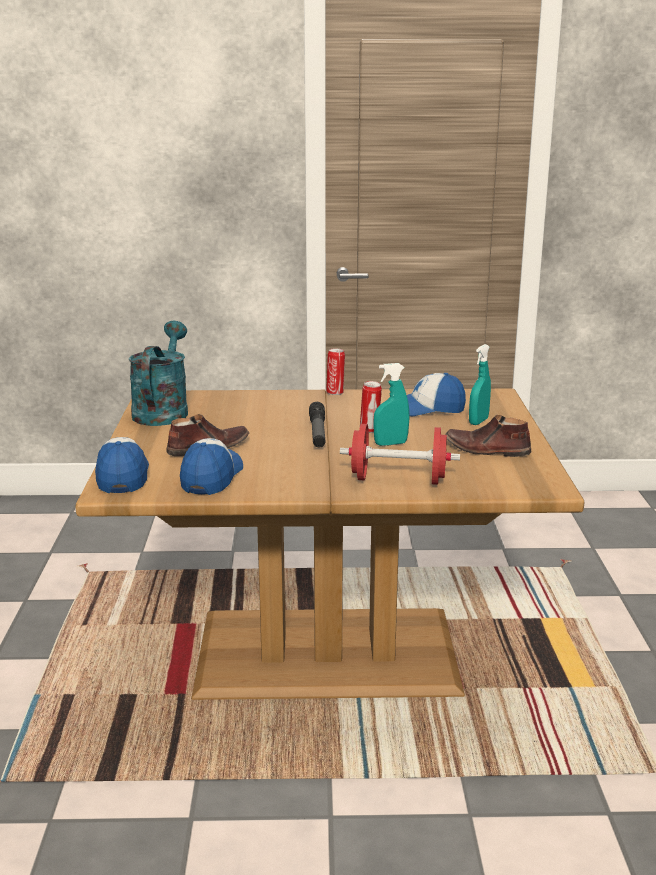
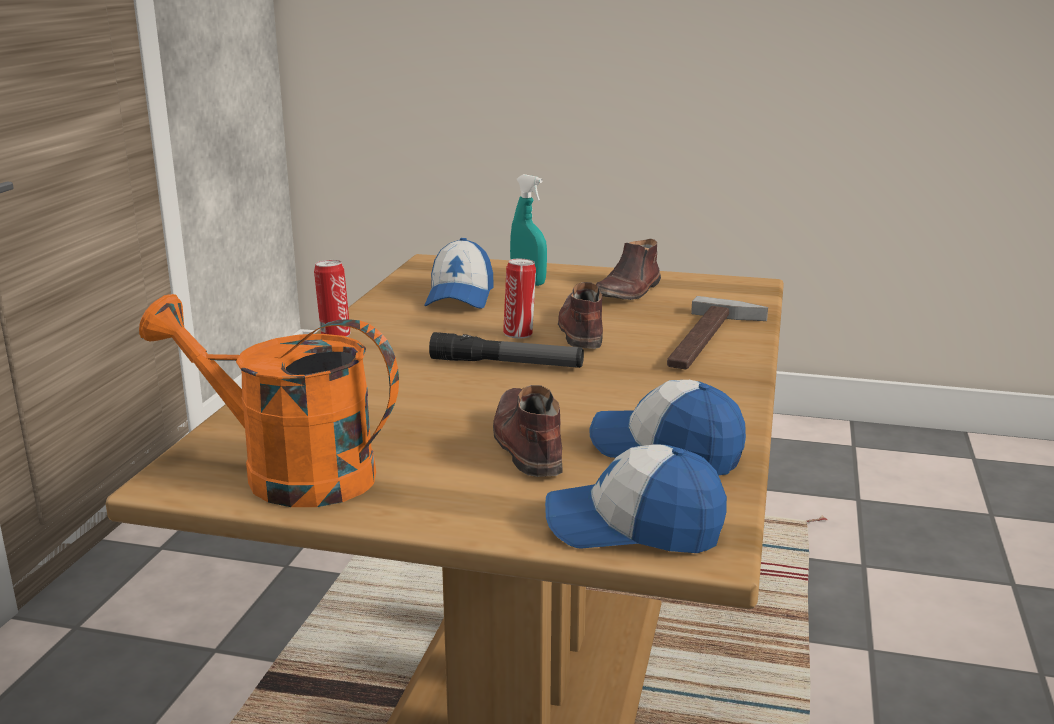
camera: 75 degrees left, 0 degrees up
turquoise watering can [129,321,188,426] -> orange watering can [139,294,399,507]
red dumbbell [340,424,460,485] -> hammer [667,296,768,369]
turquoise spray bottle [373,363,409,446] -> brown shoe [558,282,603,349]

